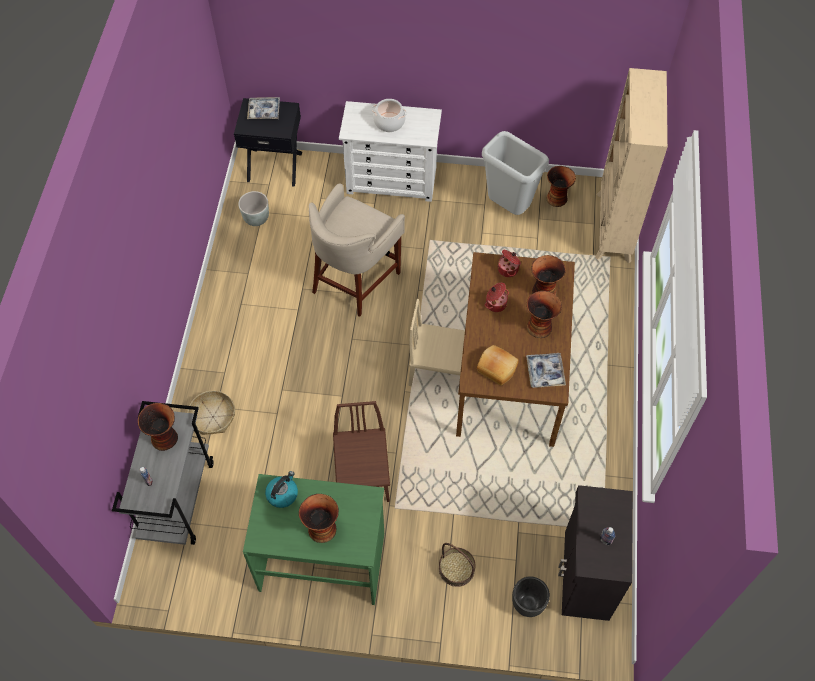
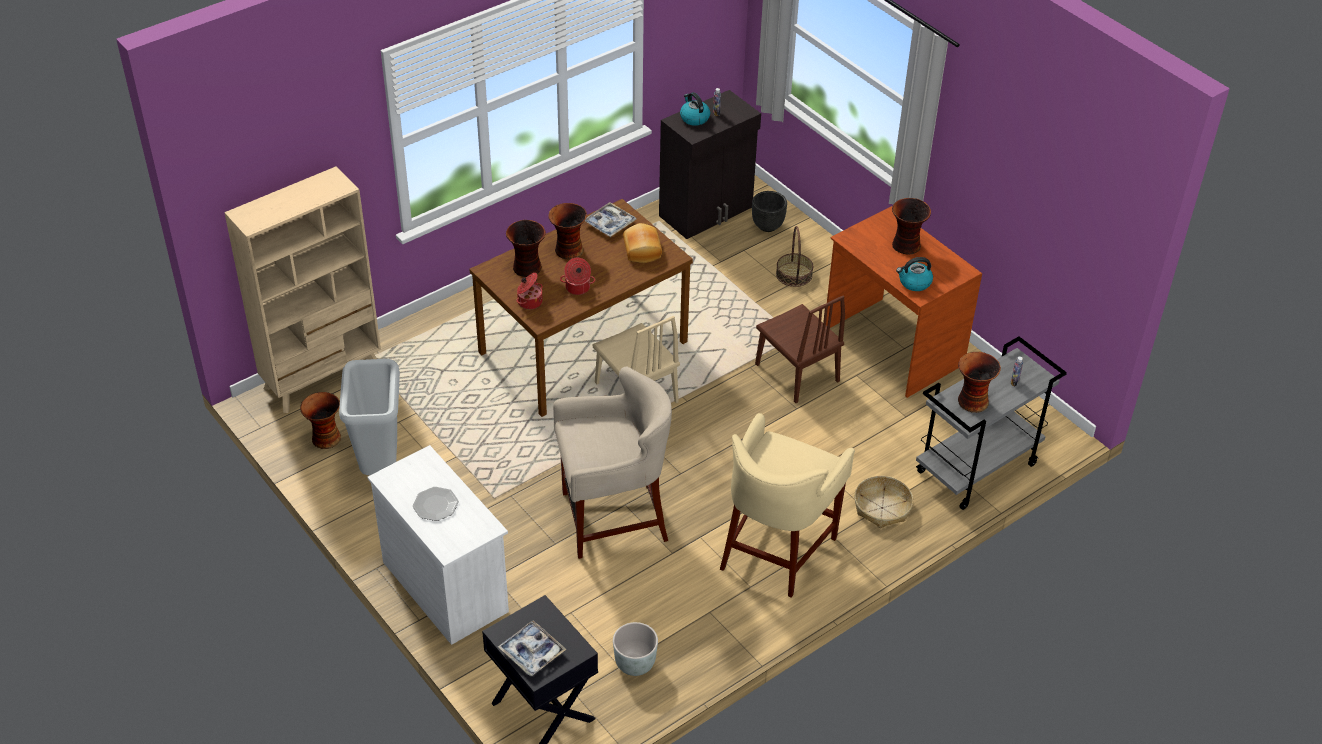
camera: 135 degrees left, 15 degrees down
green desk [243,474,384,605] -> brown desk [826,206,982,398]
brown chair [333,401,390,502] -> brown chair turned 75 degrees counterclockwise [755,296,845,403]
cooking pot [372,99,407,132] -> plate [413,487,459,521]
none -> kettle [680,92,710,126]
none -> beige stool [720,413,855,598]

